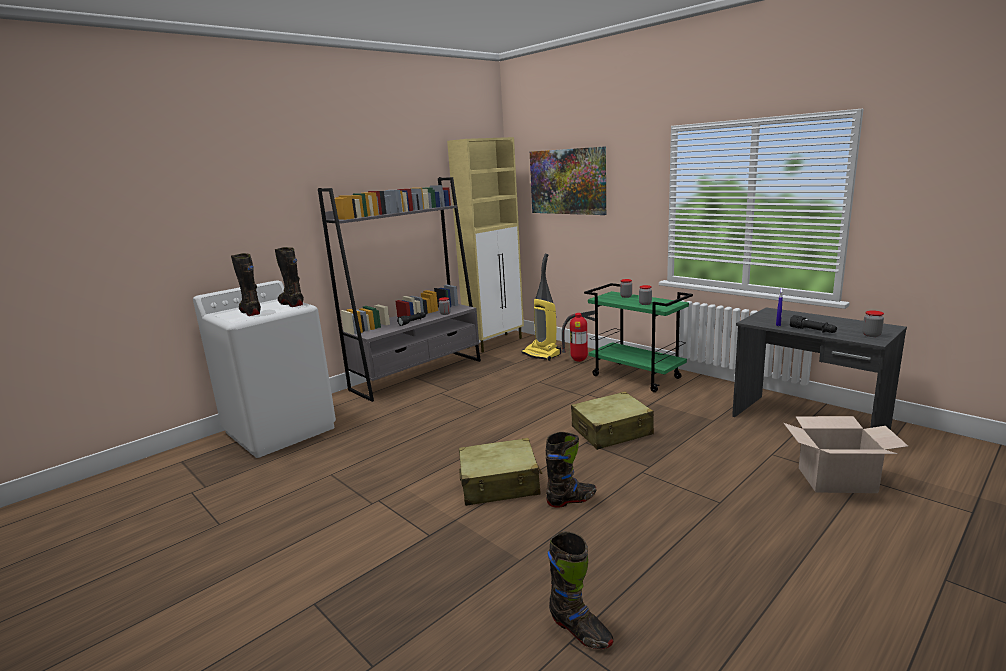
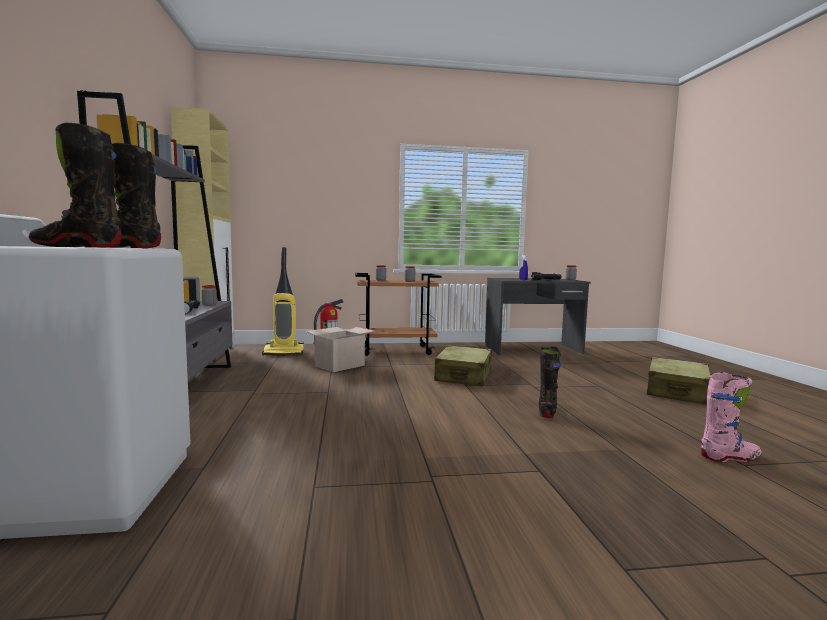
camera: 55 degrees left, 10 degrees down
beige suitcase [459,438,543,506] -> beige suitcase moved to [647,357,710,405]
picture [530,146,606,215] -> none
black boot [547,531,614,649] -> pink boot [701,372,762,462]
green cart [584,283,693,392] -> brown cart [355,273,442,356]
cardboard box [784,416,908,493] -> cardboard box moved to [304,327,374,372]

